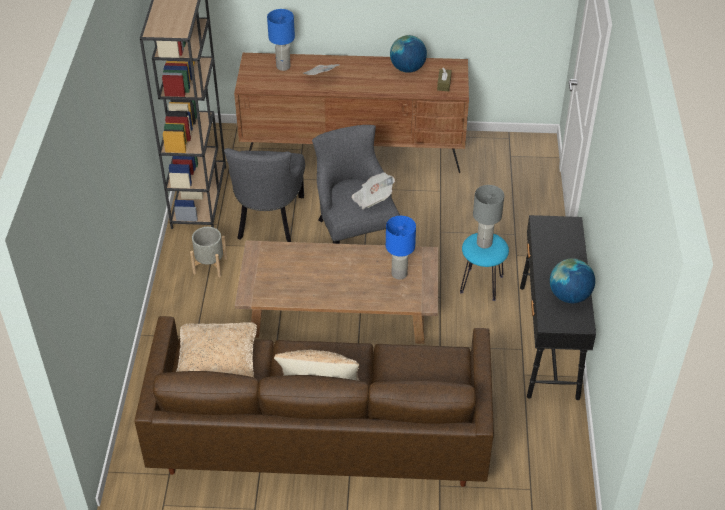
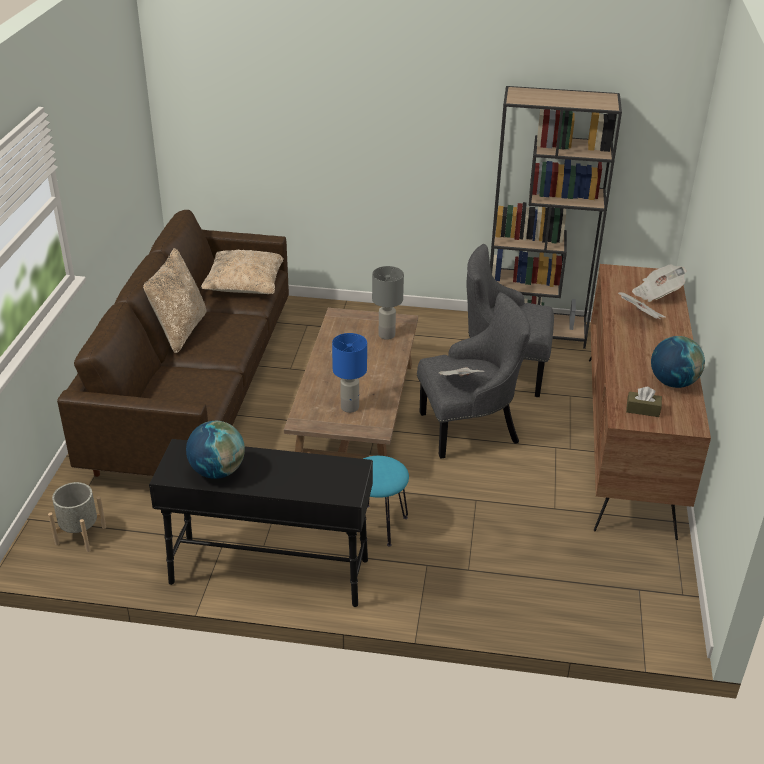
camera: 95 degrees right, 10 degrees down
grey planter [190,227,227,277] -> grey planter moved to [48,482,106,552]
blue table lamp [267,9,295,71] -> newspaper [632,265,687,302]
grey table lamp [473,185,504,248] -> grey table lamp moved to [372,266,404,340]

